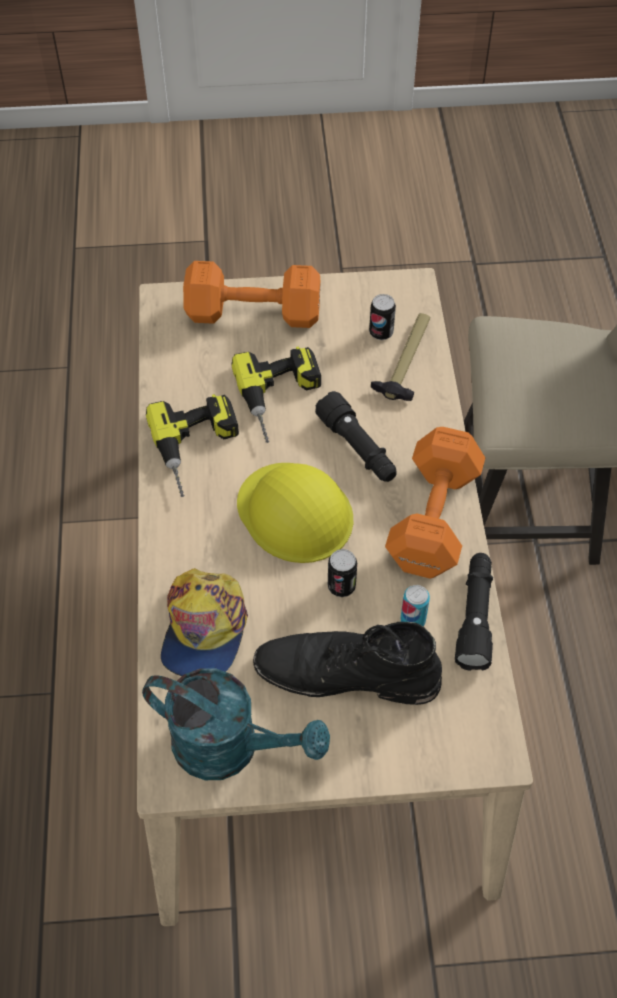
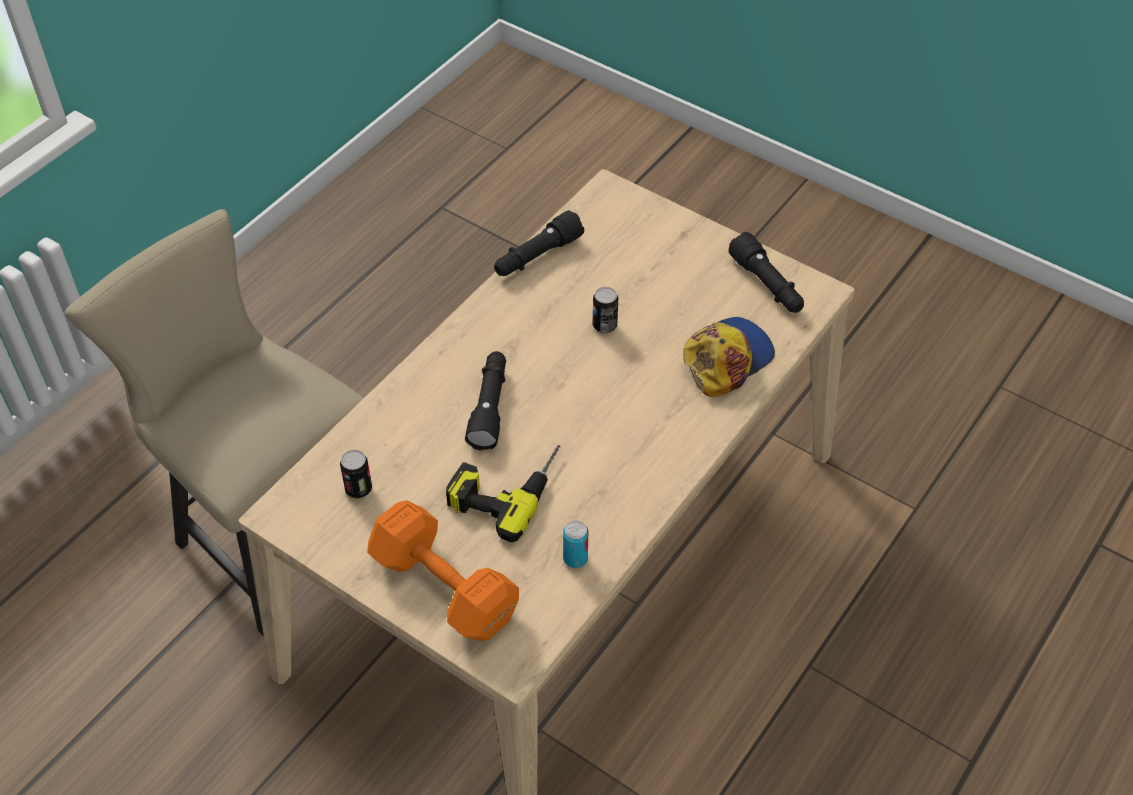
camera: 140 degrees left, 5 degrees down
turquoise watering can [142,669,330,780] -> black flashlight [728,232,804,313]
power drill [146,394,239,497] -> none
yellow hard hat [237,463,353,563] -> none
black boot [253,622,442,705] -> none
hammer [371,313,430,401] -> none
orange dumbbell [385,427,485,579] -> none
can [401,585,430,626] -> can moved to [563,521,588,568]

